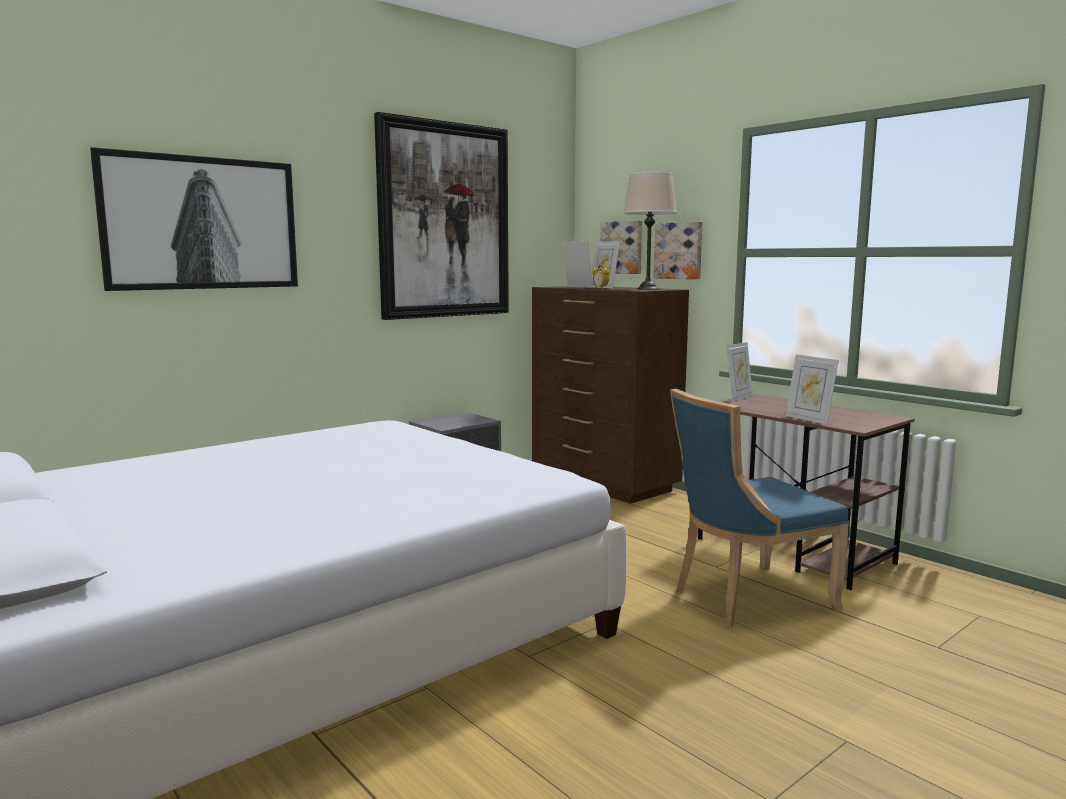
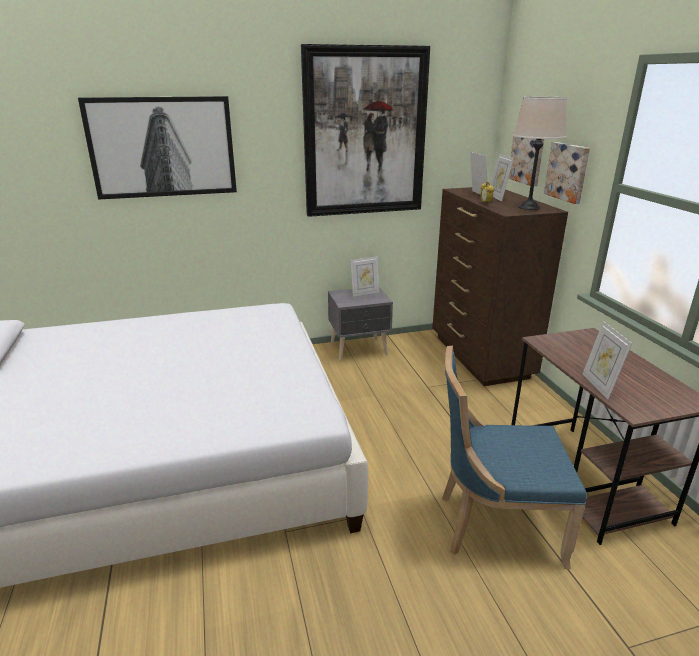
camera: 25 degrees right, 15 degrees up
picture frame [726,342,753,402] -> picture frame moved to [351,256,379,296]

